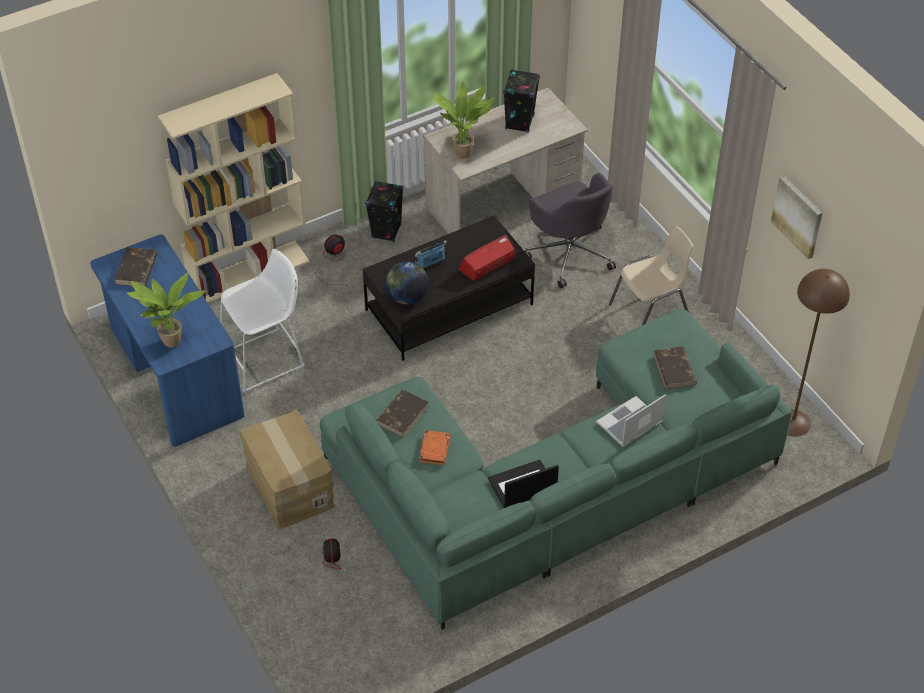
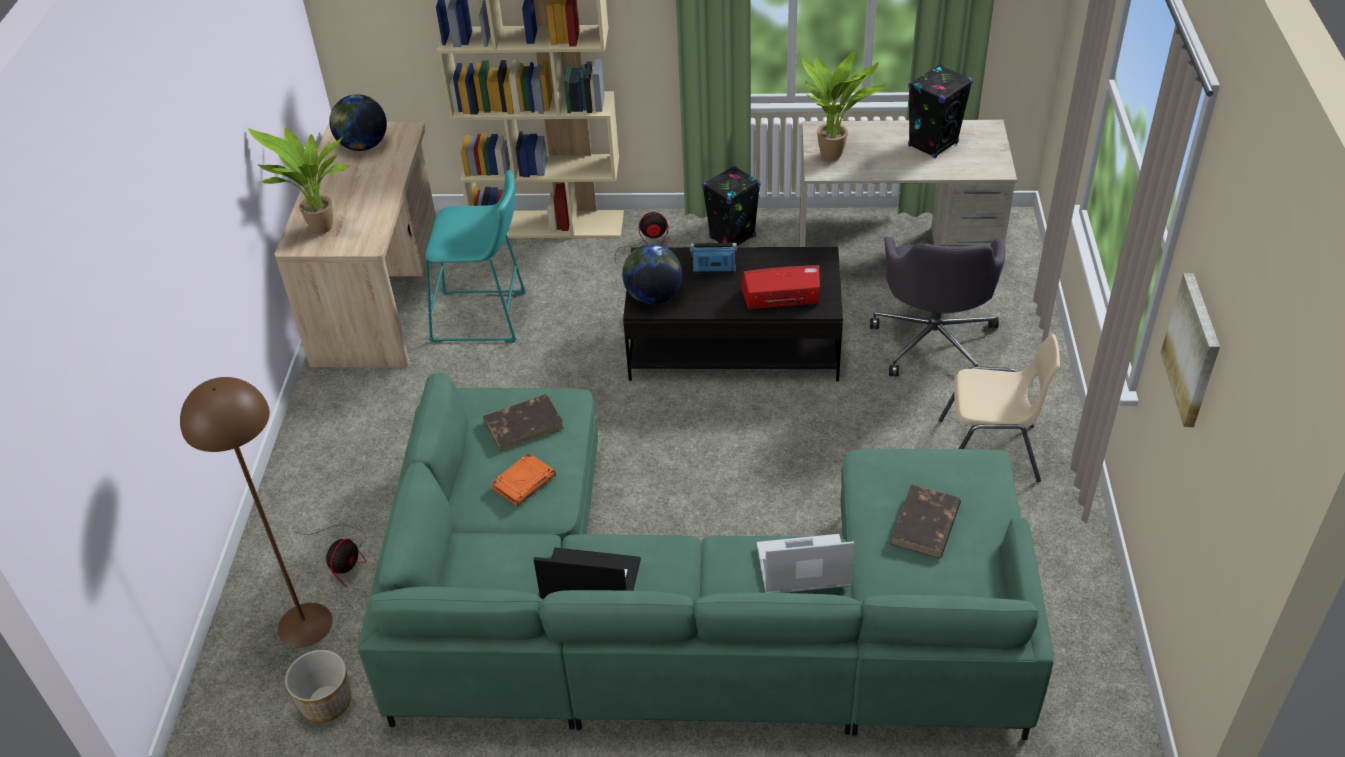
camera: 35 degrees right, 5 degrees down
blue desk [90,234,245,447] -> beige desk [274,121,436,368]
brown book [114,247,157,286] -> globe [329,94,387,151]
white stool [220,249,304,392] -> turquoise stool [425,170,526,342]
cardboard box [240,409,335,529] -> none
brown floor lamp [788,269,850,437] -> brown floor lamp moved to [180,377,332,648]
none -> planter [285,650,351,723]

